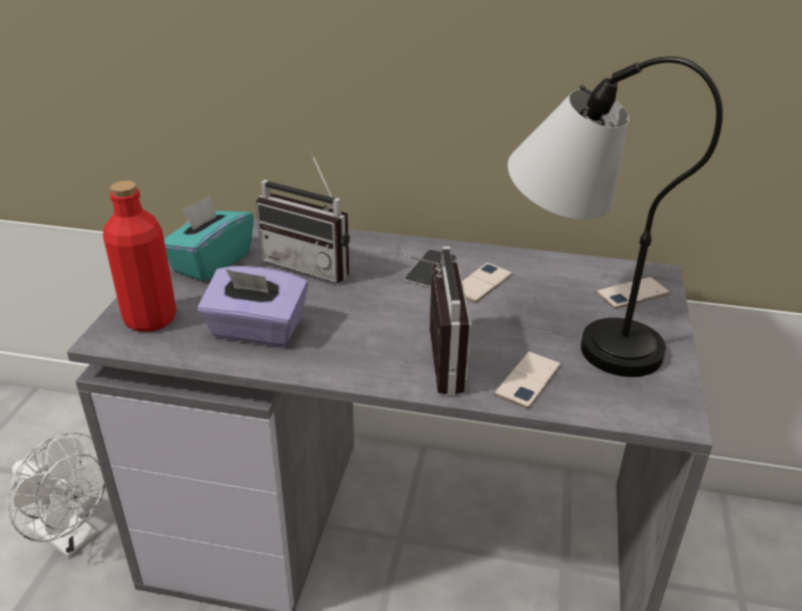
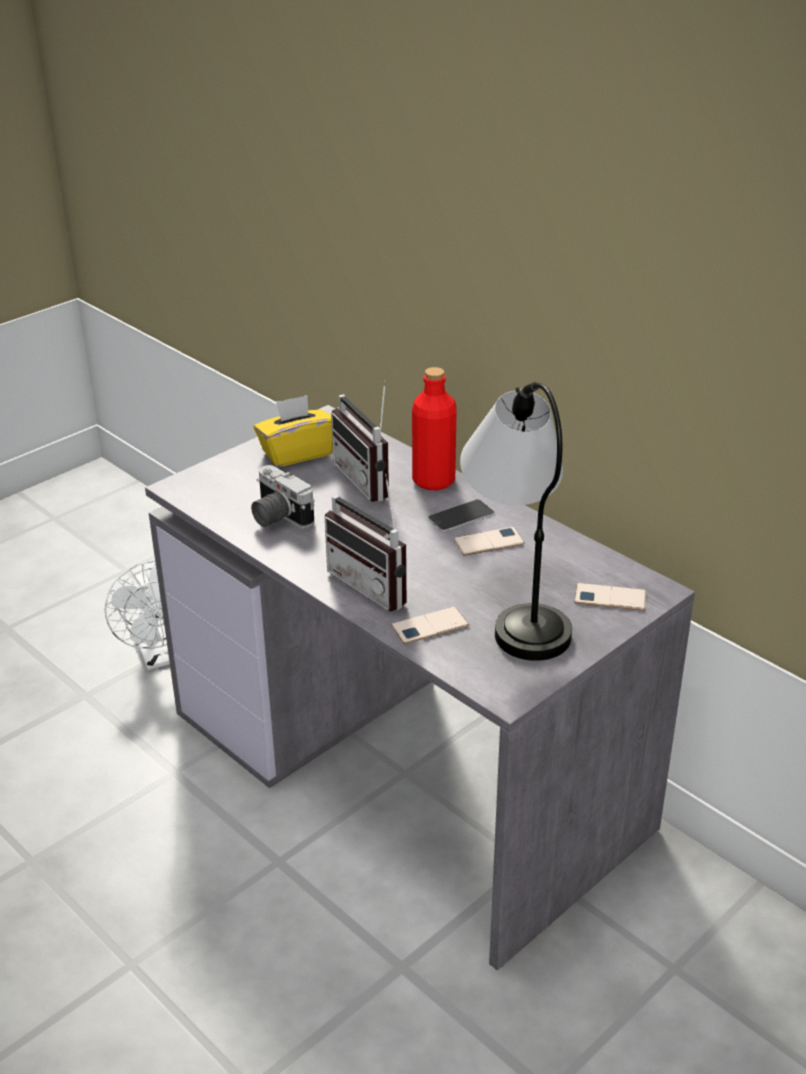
camera: 35 degrees right, 0 degrees up
red bottle [103,181,177,332] -> red bottle moved to [412,367,457,490]
turquoise tissue box [164,195,254,282] -> yellow tissue box [254,395,333,467]
purple tissue box [198,266,308,346] -> camera [251,465,314,529]
radio [405,246,471,395] -> radio turned 105 degrees clockwise [325,474,407,612]

